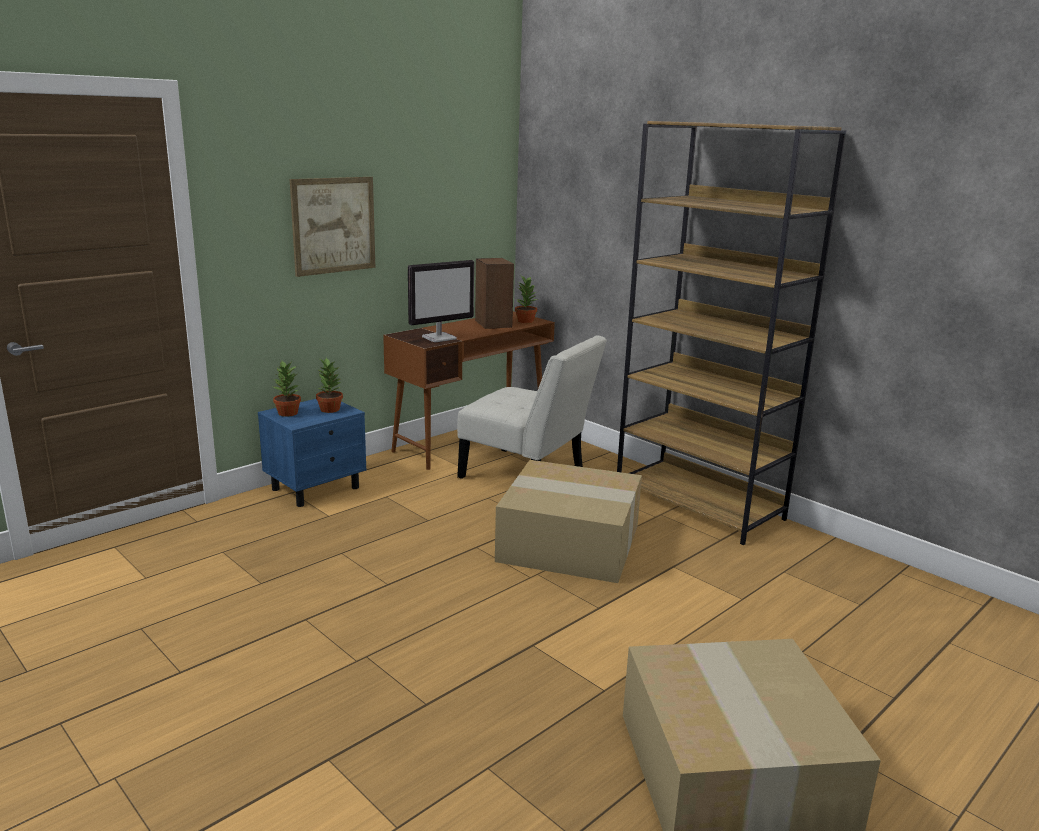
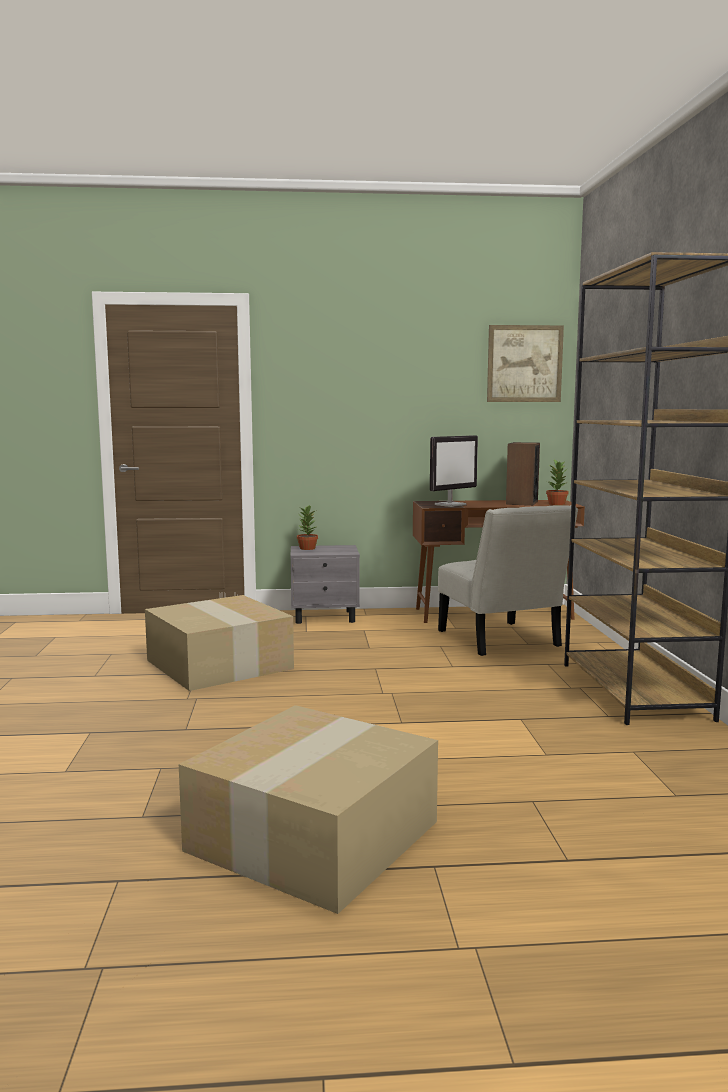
camera: 40 degrees right, 10 degrees down
blue nightstand [258,399,367,507] -> grey nightstand [290,545,360,624]
picture [290,177,375,277] -> picture moved to [487,325,564,402]
potted plant [316,357,343,413] -> none
monitor [408,260,474,342] -> monitor turned 45 degrees counterclockwise [430,435,478,507]
cardboard box [495,460,642,583] -> cardboard box moved to [145,595,294,691]

